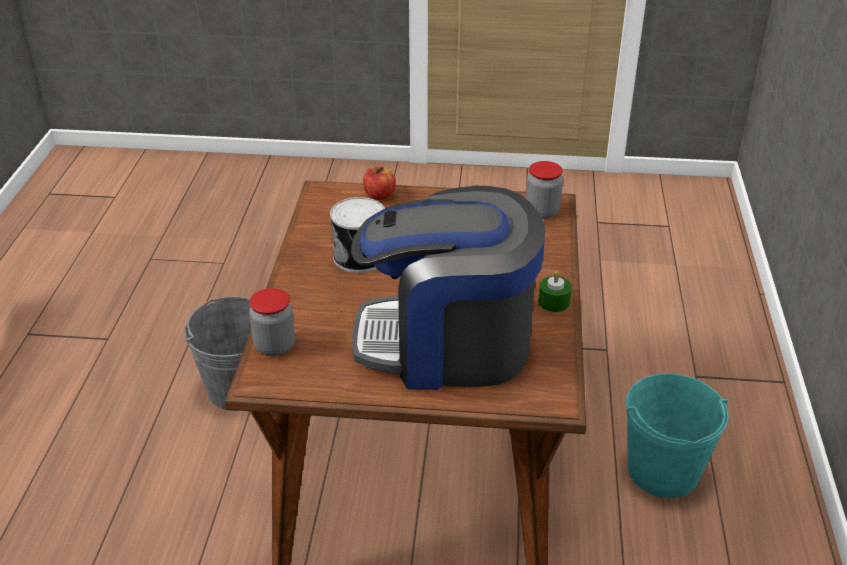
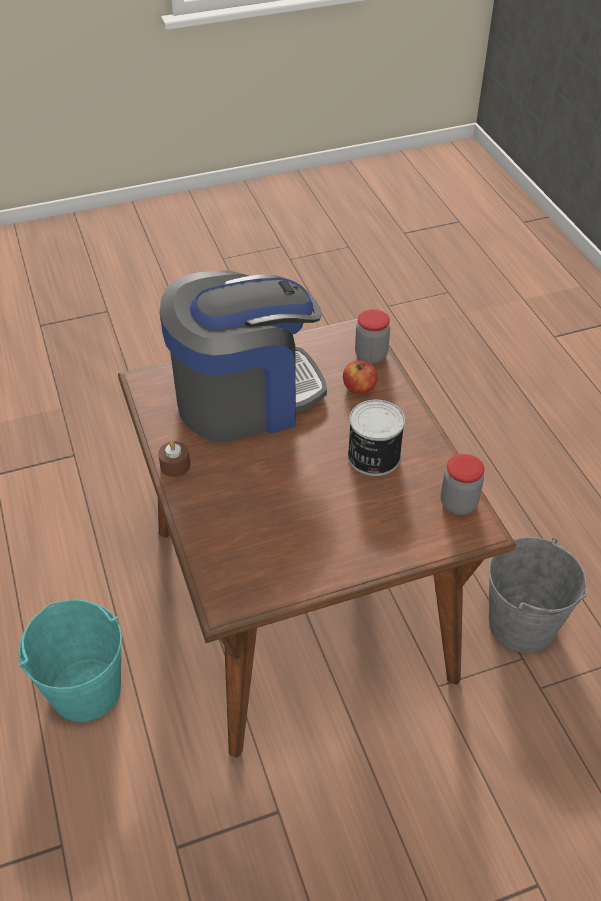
camera: 155 degrees right, 10 degrees up
apple [363,166,396,200] -> apple moved to [343,360,377,394]
jar [526,161,563,219] -> jar moved to [441,454,484,515]
green candle [538,271,572,312] -> brown candle [158,441,190,477]

